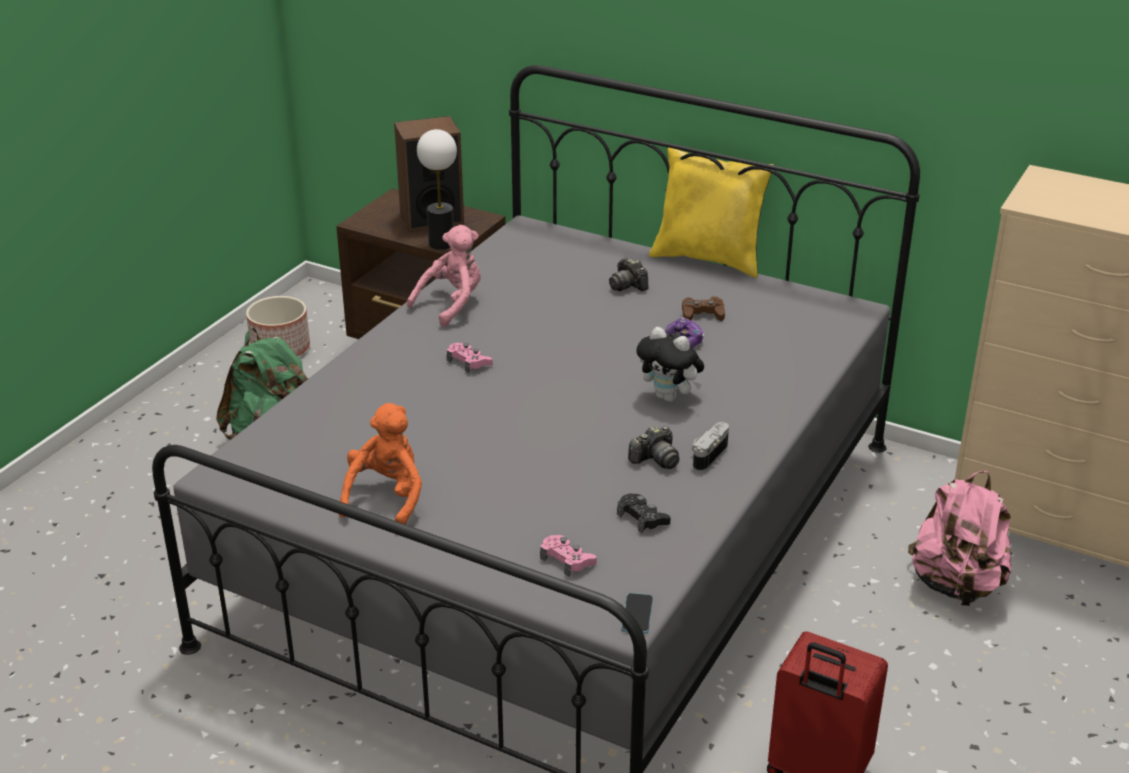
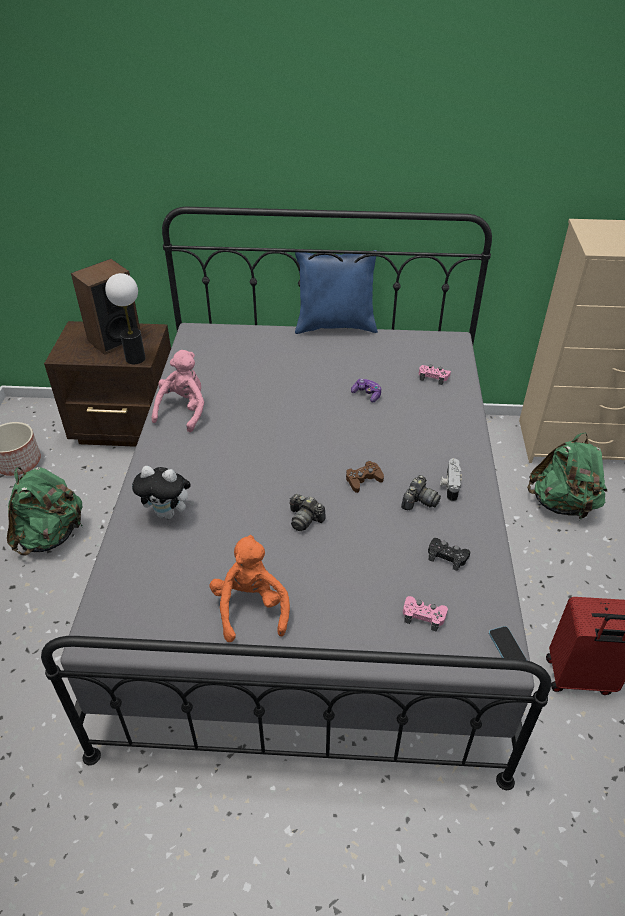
camera: 25 degrees left, 10 degrees up
pink game controller [447,343,493,374] -> pink game controller moved to [419,365,451,385]
camera [609,258,648,291] -> camera moved to [290,494,326,531]
plush toy [636,327,704,402] -> plush toy moved to [132,466,194,519]
yellow pillow [649,147,774,278] -> blue pillow [295,250,378,334]
brown game controller [682,296,725,321] -> brown game controller moved to [346,461,384,493]
pink backpack [908,471,1012,606] -> green backpack [527,432,607,521]

